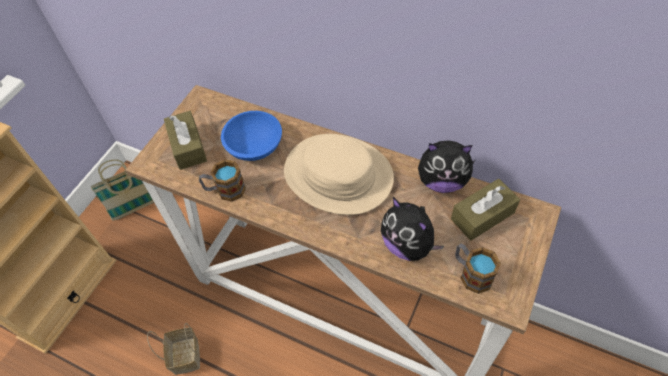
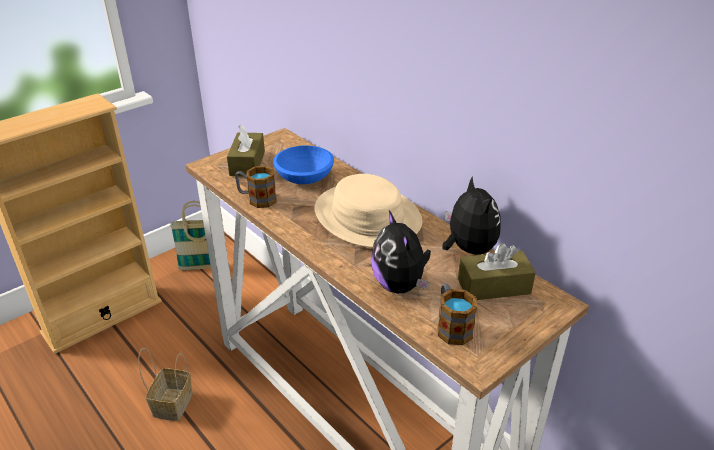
camera: 20 degrees right, 20 degrees down
plush toy [418,141,476,193] -> plush toy turned 135 degrees counterclockwise [442,176,501,254]

